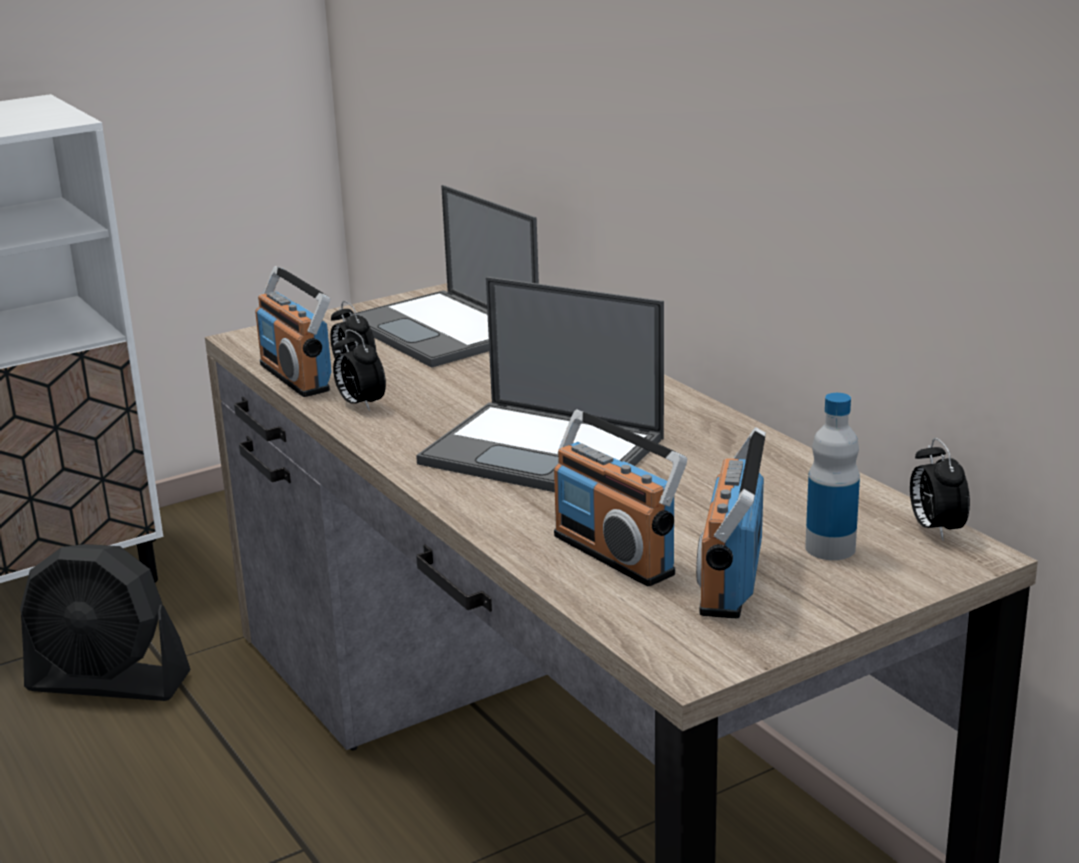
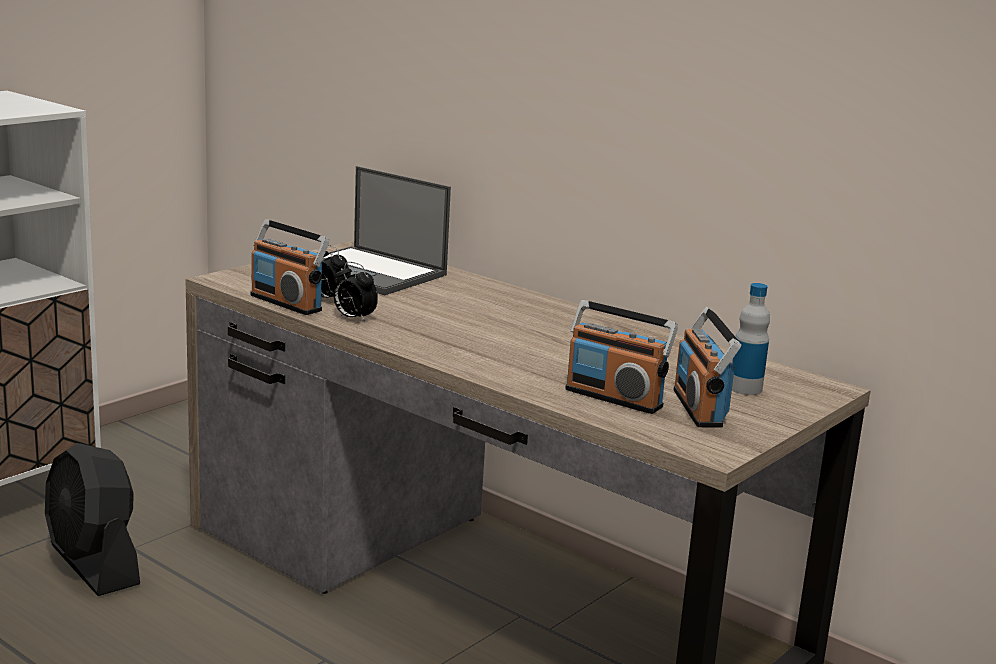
camera: 20 degrees left, 5 degrees down
black fan [20,544,191,701] -> black fan turned 60 degrees clockwise [45,443,140,596]
laptop [416,277,664,492] -> none
alarm clock [910,438,970,541] -> none

